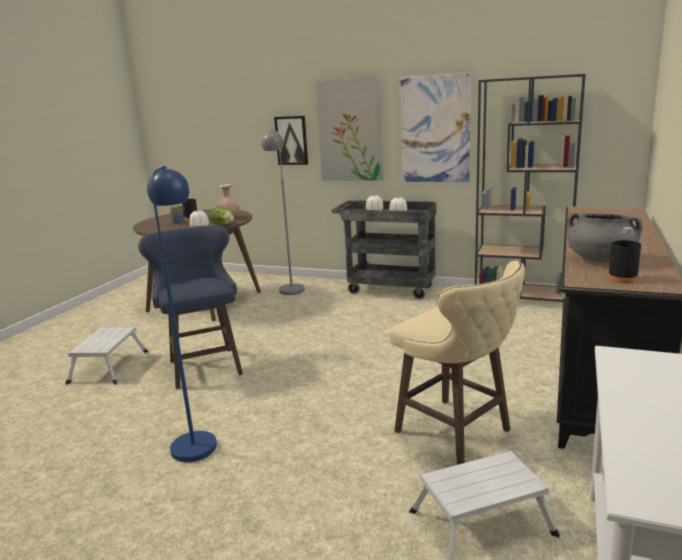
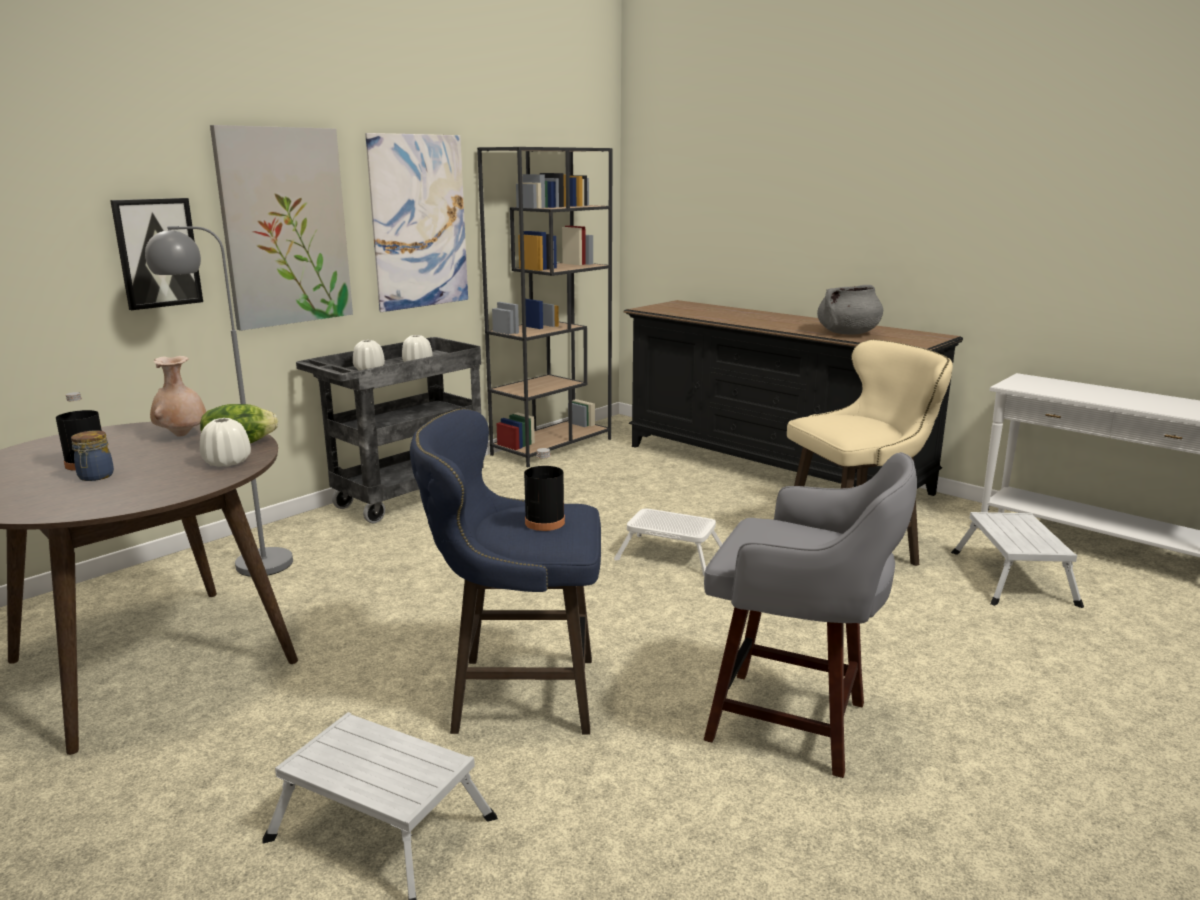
camera: 70 degrees left, 0 degrees up
blue floor lamp [147,166,217,462] -> grey stool [704,452,917,778]
black bottle [608,227,641,283] -> black bottle moved to [524,448,565,531]
none -> white step ladder [614,509,722,576]

